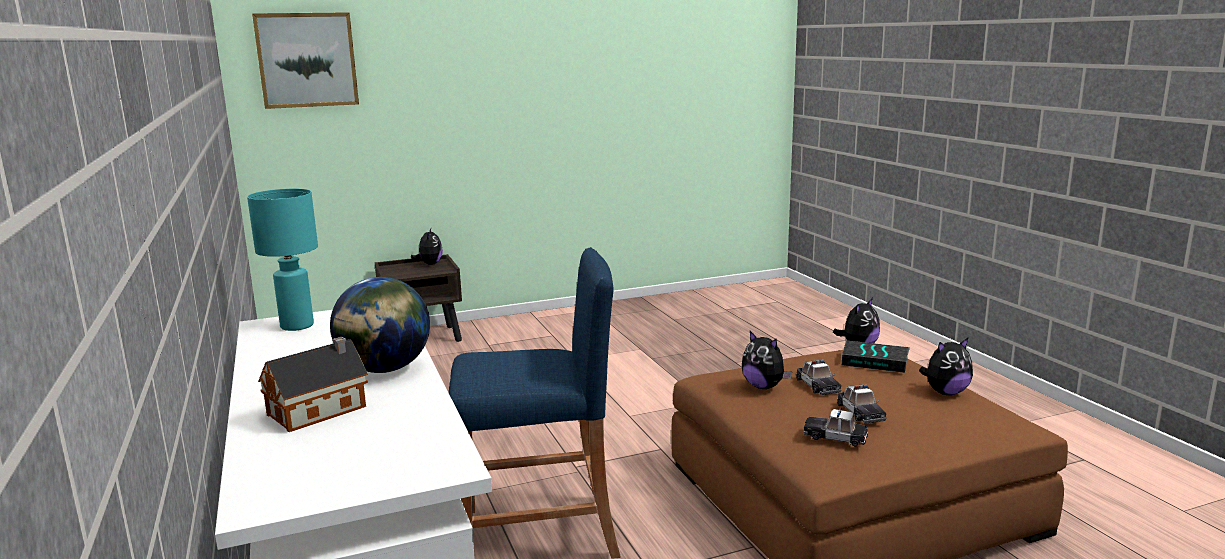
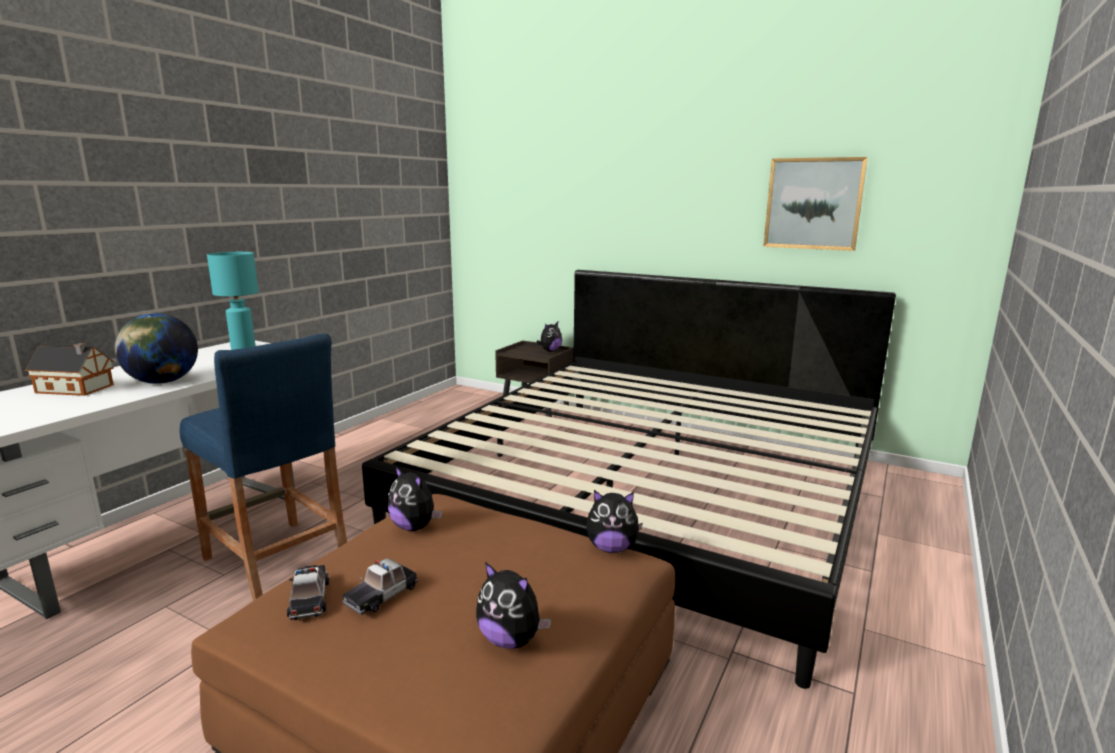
camera: 50 degrees right, 0 degrees up
picture [252,12,359,109] -> picture moved to [763,157,868,251]
plush toy [742,331,792,389] -> plush toy turned 60 degrees counterclockwise [387,466,442,531]
toy car [796,360,841,395] -> none
book [842,341,910,373] -> none
none -> bed [362,270,896,689]

